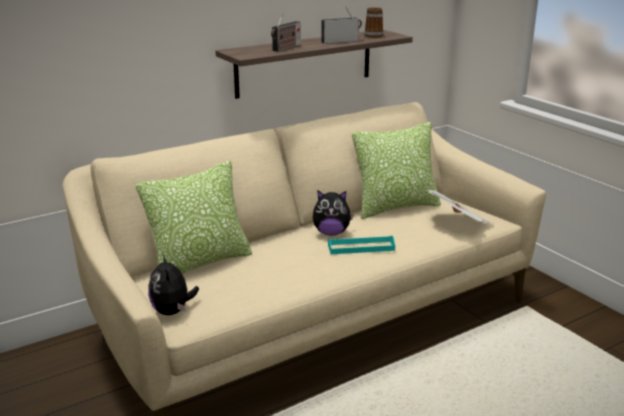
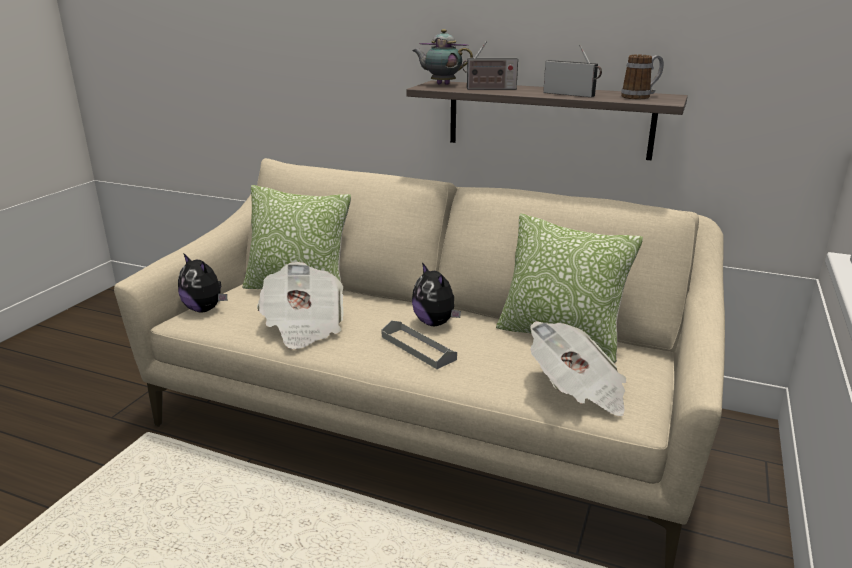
camera: 55 degrees right, 0 degrees up
plush toy [148,253,199,315] -> plush toy turned 90 degrees counterclockwise [178,253,227,312]
turquoise tray [328,236,395,254] -> grey tray [382,320,457,369]
none -> newspaper [257,262,344,349]
none -> teapot [413,29,473,85]

